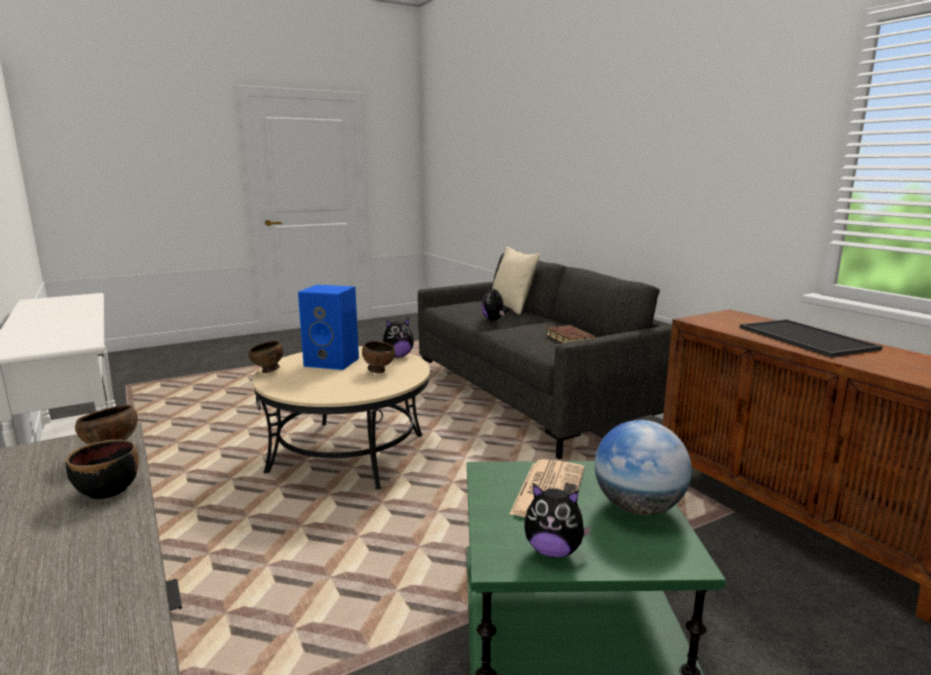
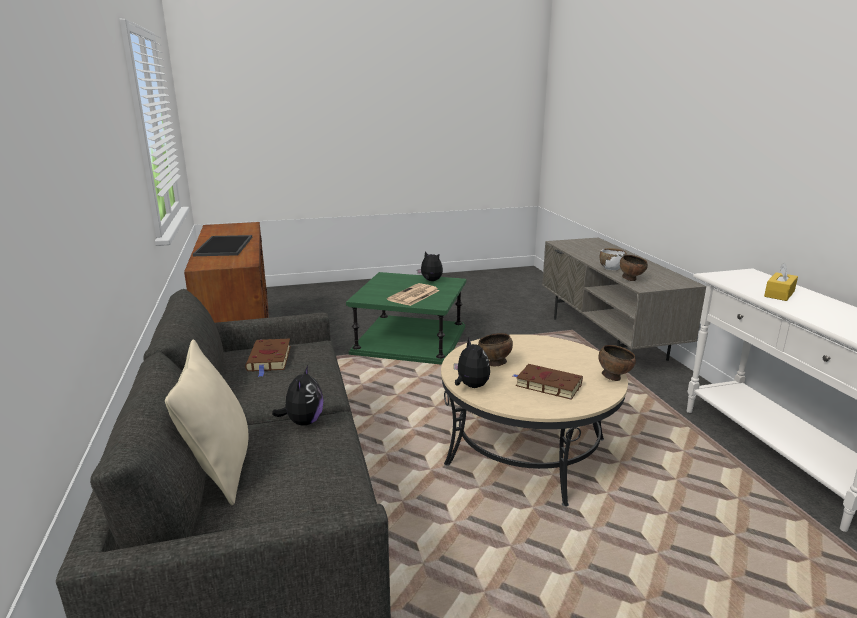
camera: 165 degrees left, 5 degrees up
black bowl [66,439,139,499] -> white bowl [599,248,627,270]
blue speaker [298,285,359,370] -> brown book [513,364,583,400]
plush toy [383,318,414,357] -> plush toy turned 75 degrees clockwise [454,338,490,388]
globe [594,420,692,515] -> none
none -> yellow tissue box [764,263,798,301]

